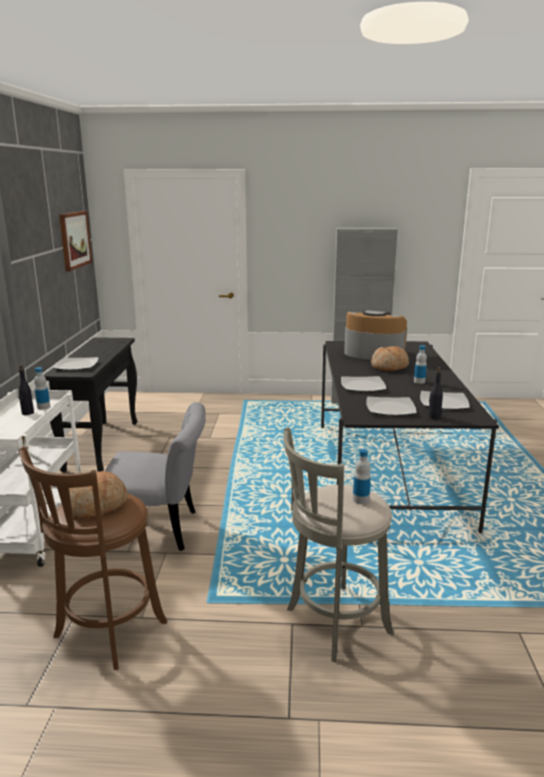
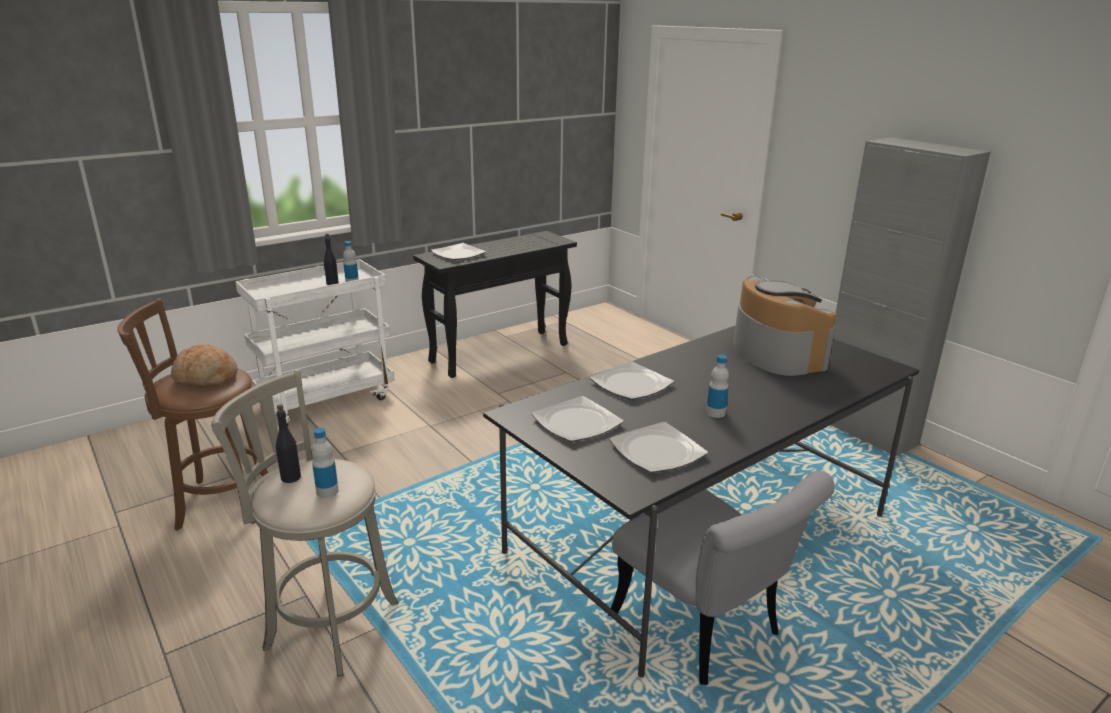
camera: 50 degrees right, 5 degrees up
picture [59,211,92,271] -> none
grey chair [105,402,206,553] -> grey chair moved to [608,470,835,685]
bread [371,346,409,371] -> none
black bottle [428,367,443,419] -> black bottle moved to [276,404,301,483]

